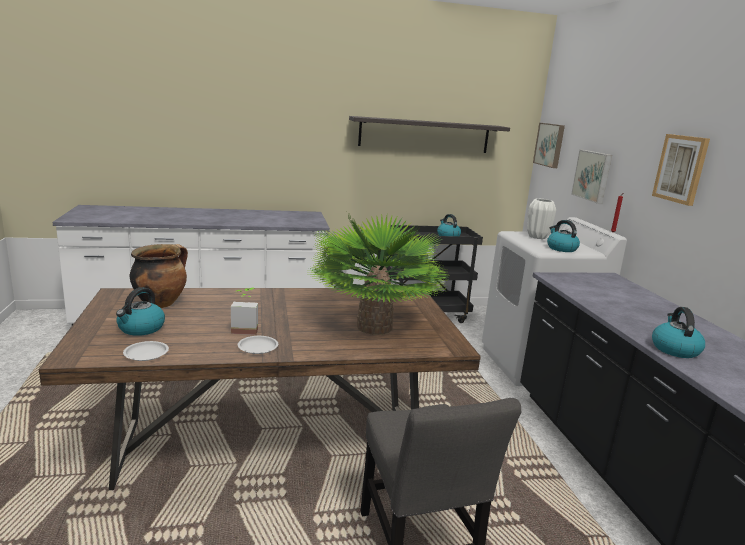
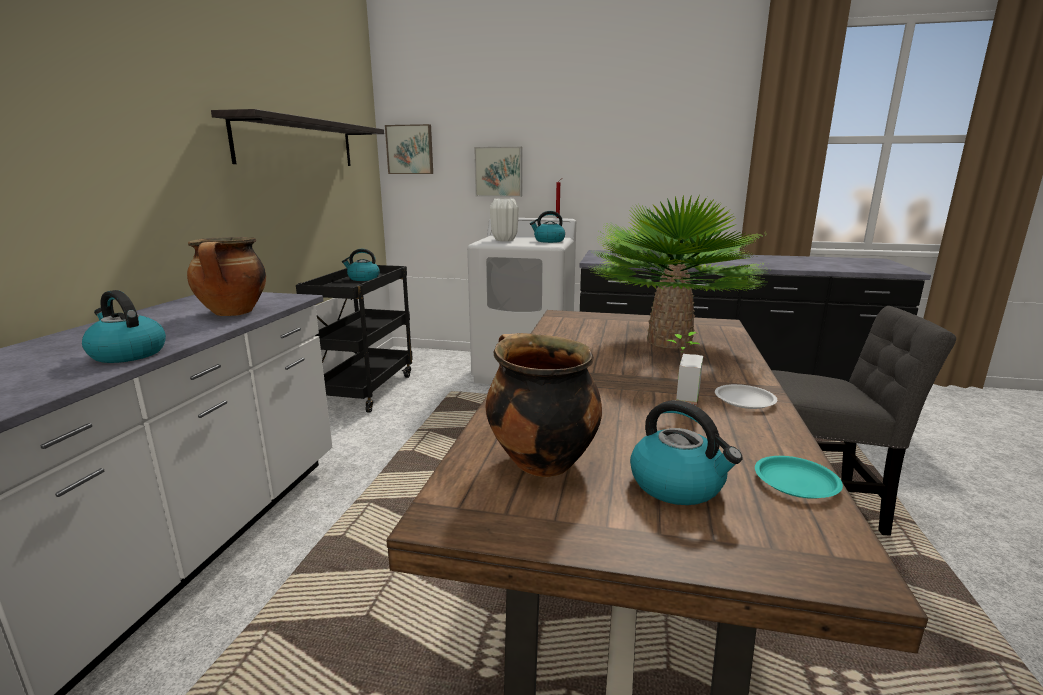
camera: 65 degrees left, 0 degrees up
white plate [123,341,169,361] -> turquoise plate [755,456,843,499]
picture [652,134,710,206] -> none
kettle [652,307,705,358] -> kettle moved to [82,290,166,363]
none -> cooking pot [187,237,266,316]

